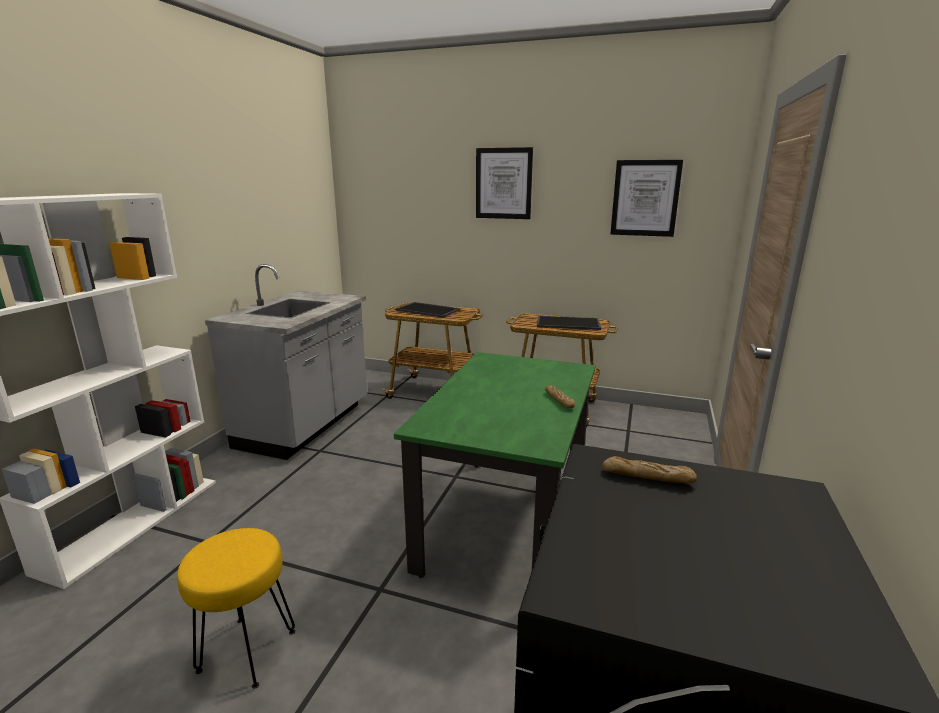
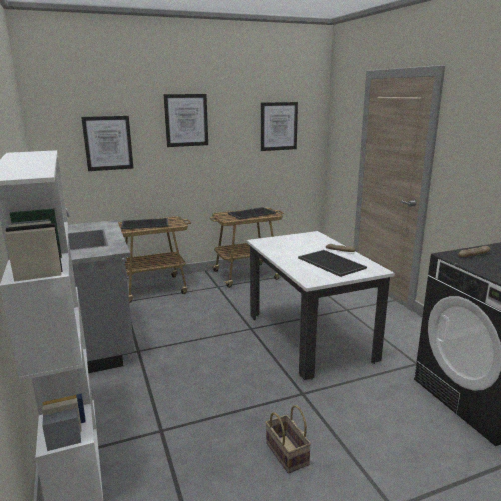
camera: 40 degrees left, 0 degrees up
yellow stool [177,528,295,689] -> basket [265,405,311,474]
green dining table [394,352,596,578] -> white dining table [247,231,395,380]
none -> picture [81,116,133,171]
none -> tray [298,250,367,277]

